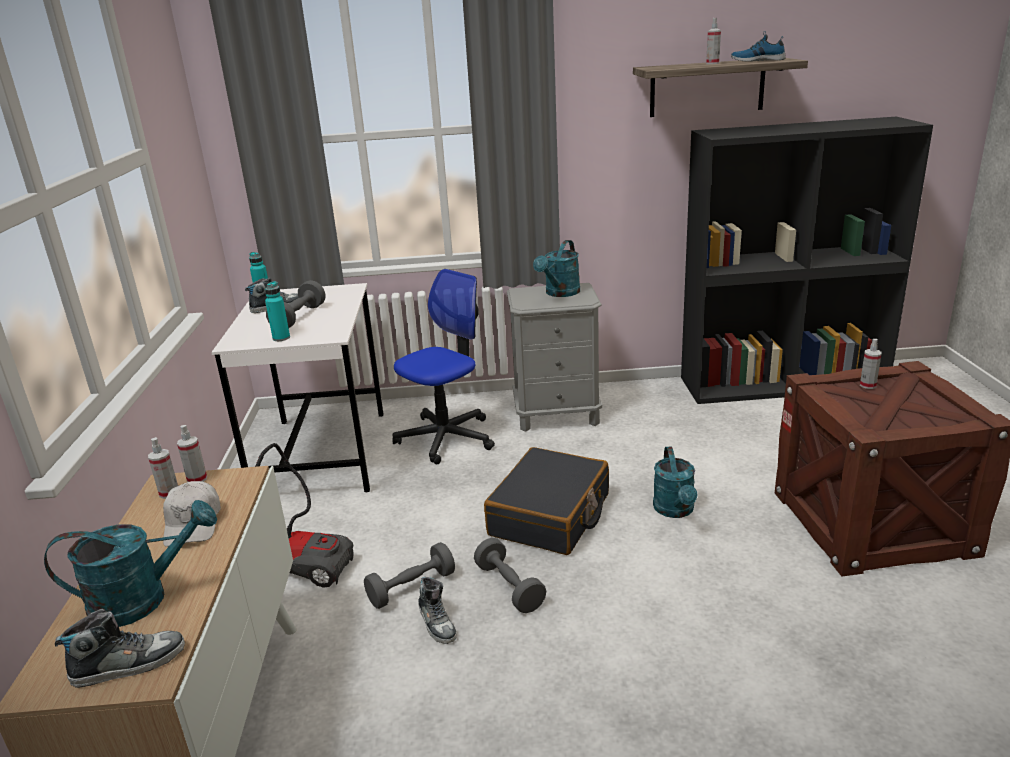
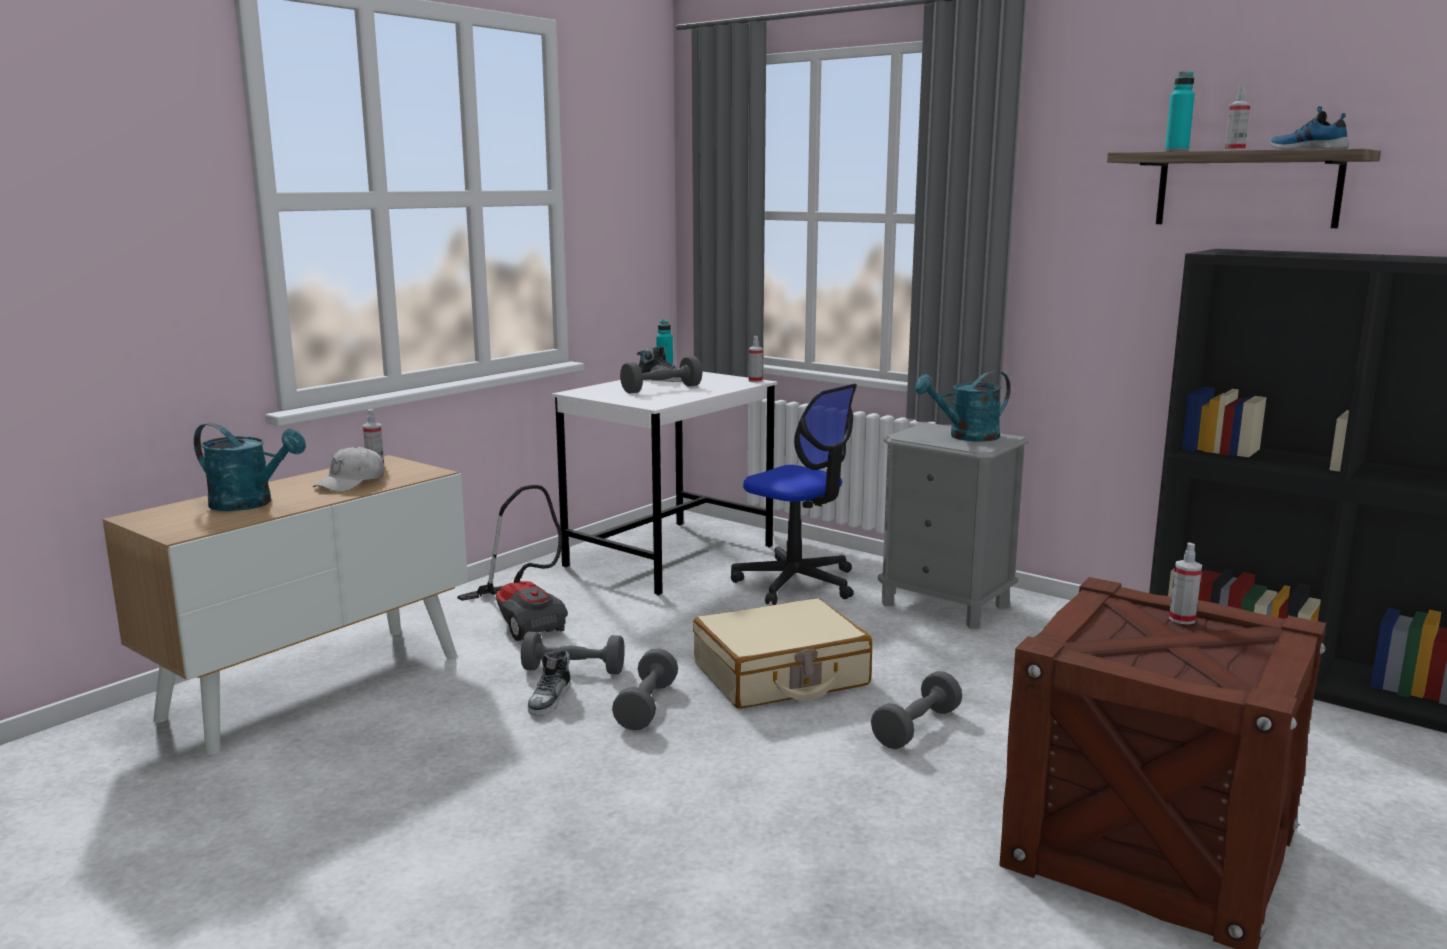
camera: 40 degrees right, 10 degrees down
shoe [55,609,185,688] -> none
spray bottle [177,425,207,482] -> spray bottle moved to [749,336,763,383]
turquoise bottle [265,281,290,341] -> turquoise bottle moved to [1165,71,1195,152]
office chair [392,269,495,464] -> office chair turned 45 degrees clockwise [731,384,857,605]
black suitcase [484,447,609,555] -> beige suitcase [693,598,872,709]
turquoise watering can [653,446,698,518] -> grey dumbbell [871,671,962,749]

